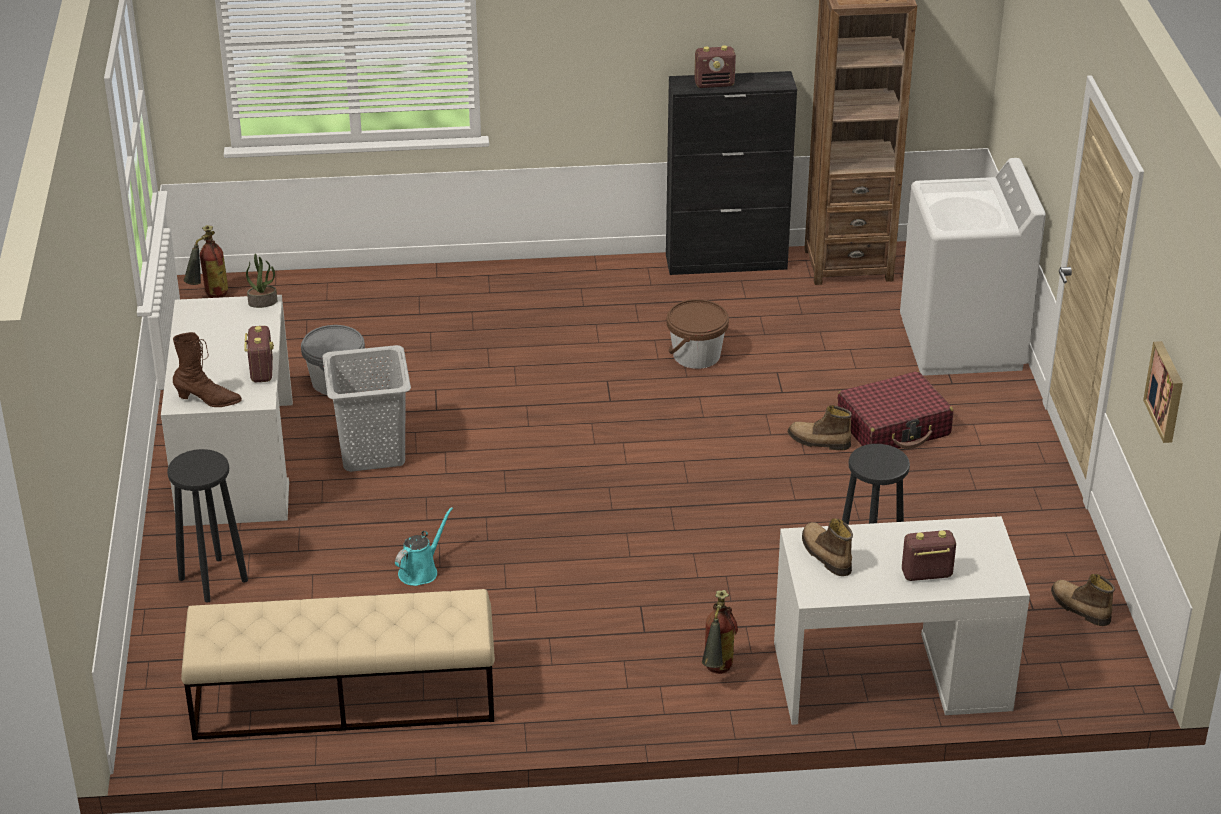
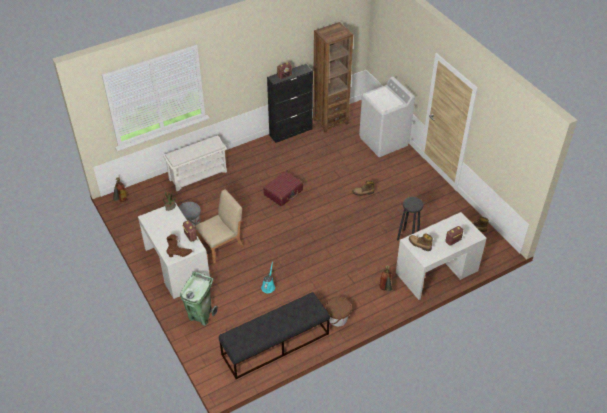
camera: 25 degrees left, 10 degrees up
black stool [167,449,248,603] -> green trash can [180,271,218,326]
beige bench [181,589,495,740] -> black bench [219,292,330,379]
grey laundry basket [322,345,411,472] -> beige chair [196,189,244,263]
brown bucket [666,299,729,369] -> brown bucket moved to [325,296,352,326]
red suitcase [838,371,953,449] -> red suitcase moved to [263,171,303,206]
picture [1143,341,1183,443] -> none
none -> white shoe rack [163,135,227,191]

